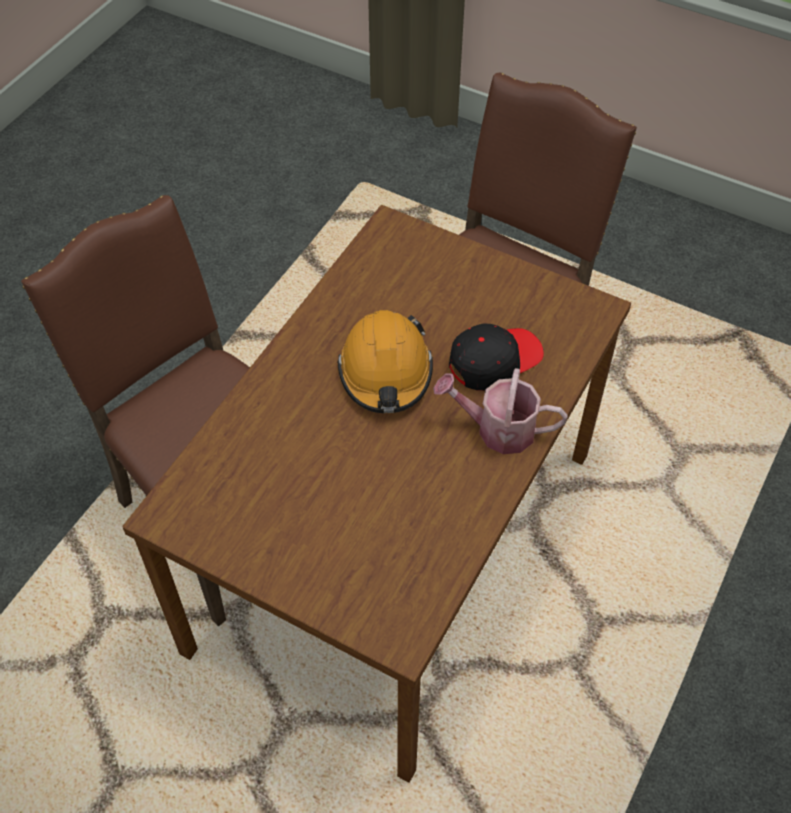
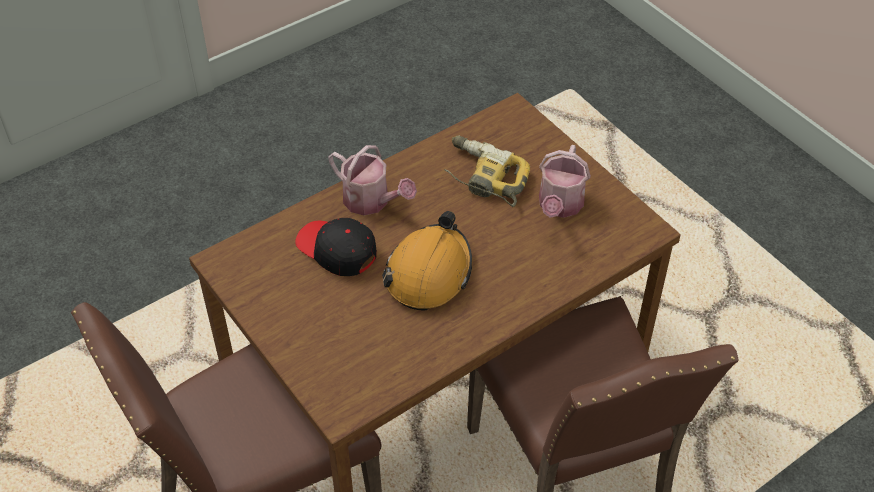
camera: 155 degrees left, 5 degrees down
black cap [449,323,544,391] -> black cap turned 45 degrees clockwise [295,218,377,276]
none -> power drill [444,136,530,207]
none -> watering can [539,145,591,218]

